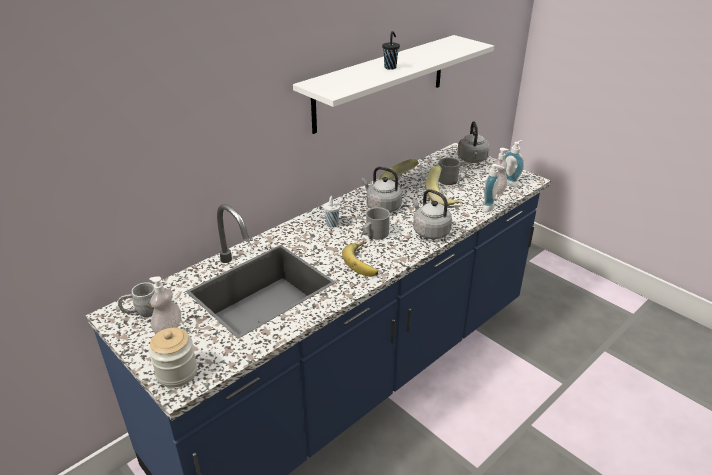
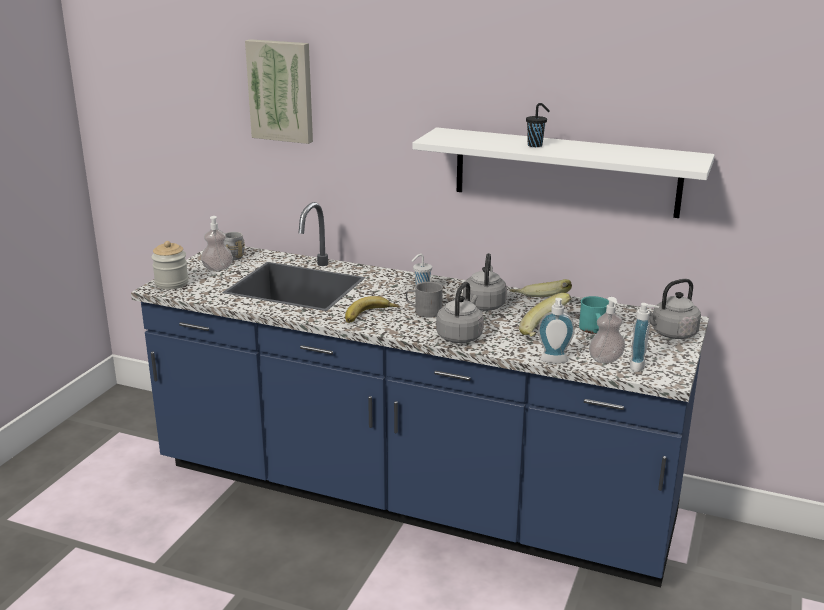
camera: 65 degrees right, 10 degrees down
grey mug [438,158,467,185] -> turquoise mug [579,296,609,334]
none -> picture [245,39,313,144]

